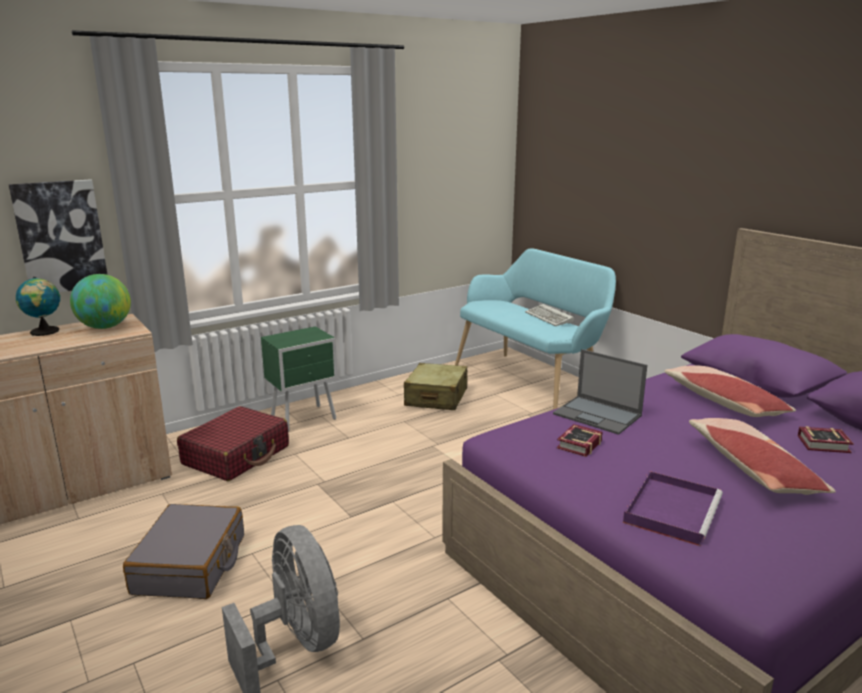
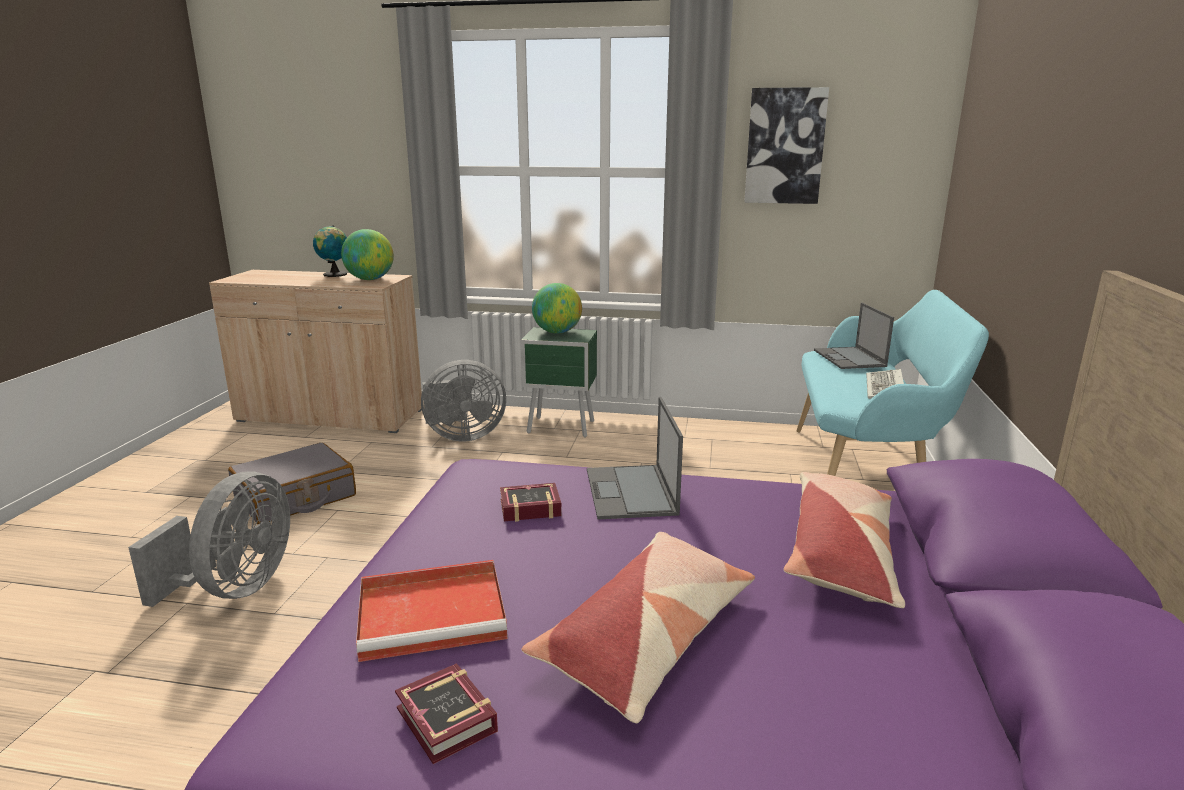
camera: 45 degrees right, 0 degrees up
picture [9,179,107,292] -> picture moved to [744,87,829,204]
red suitcase [177,406,289,481] -> grey fan [421,360,506,441]
beige suitcase [404,363,467,410] -> none
purple tray [623,471,723,546] -> red tray [356,560,508,662]
book [798,426,854,453] -> book moved to [395,663,498,764]
none -> globe [532,283,582,333]
none -> laptop [814,303,894,369]

